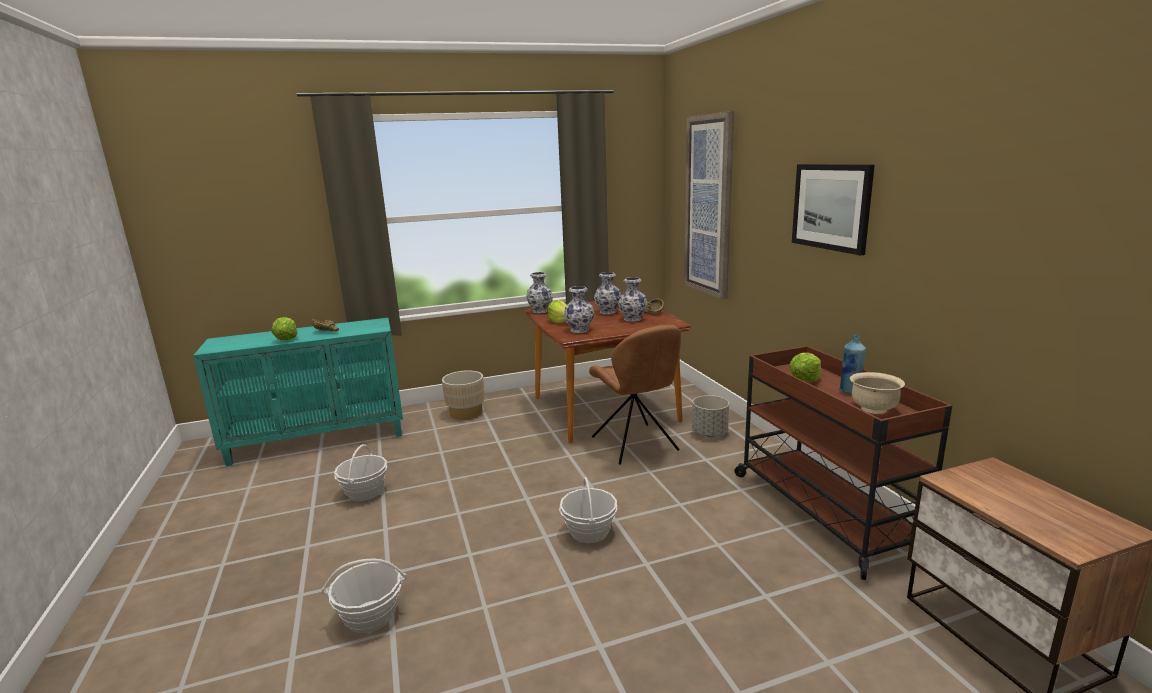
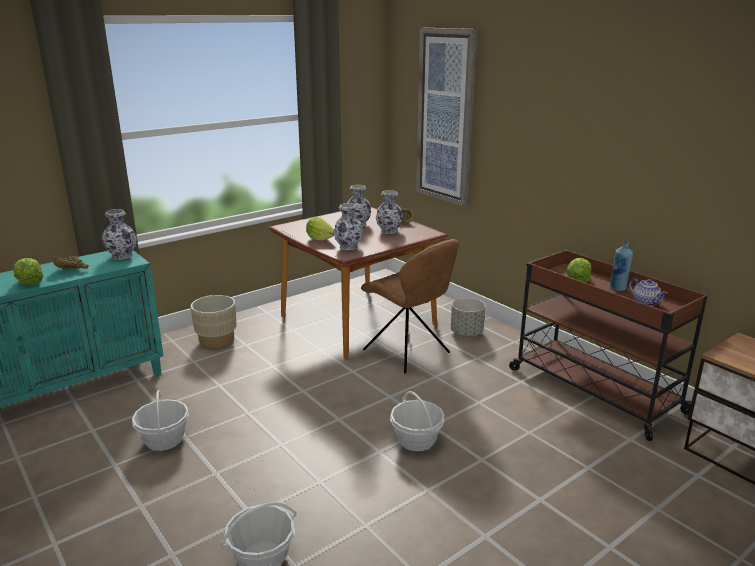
camera: 20 degrees left, 5 degrees up
vase [526,272,553,313] -> vase moved to [102,209,137,260]
picture [792,164,875,255] -> none
beige bowl [850,372,905,414] -> teapot [629,278,668,306]

